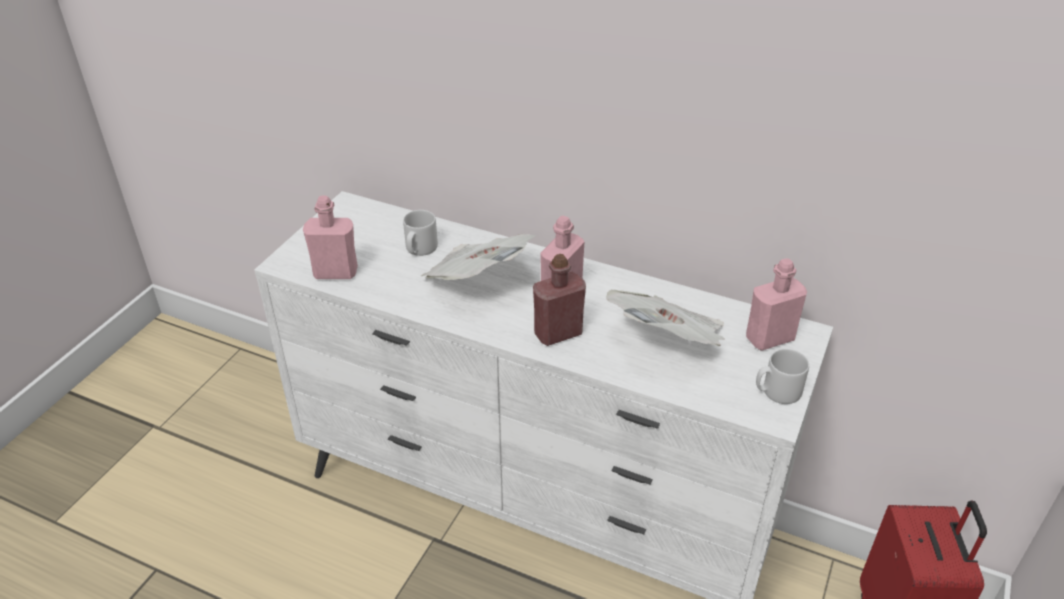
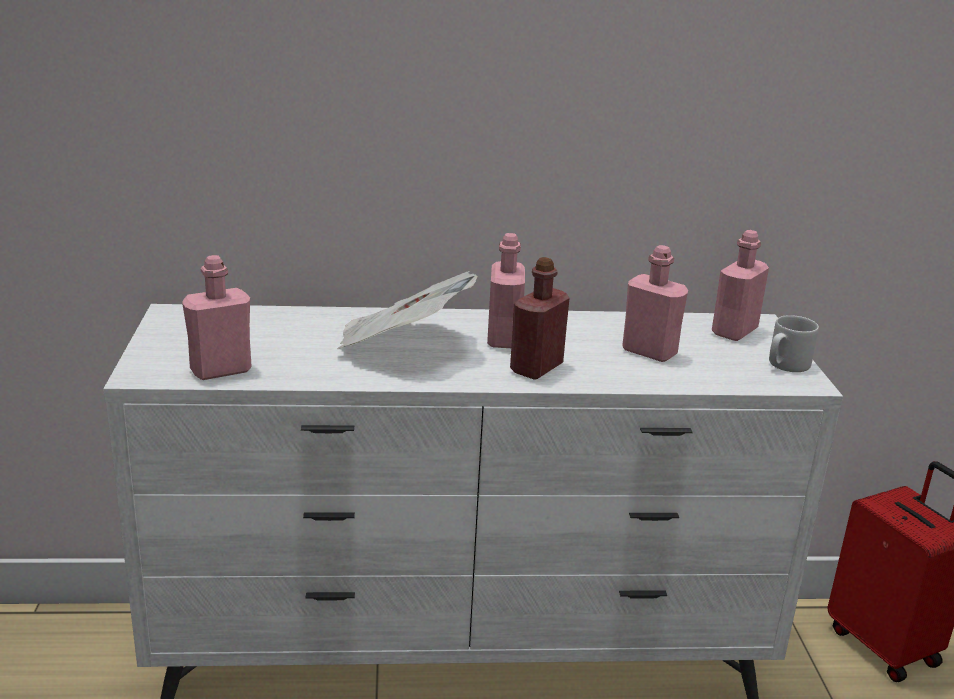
camera: 30 degrees left, 15 degrees down
grey mug [403,210,438,256] -> none
newspaper [606,290,725,346] -> pink bottle [622,245,688,362]

